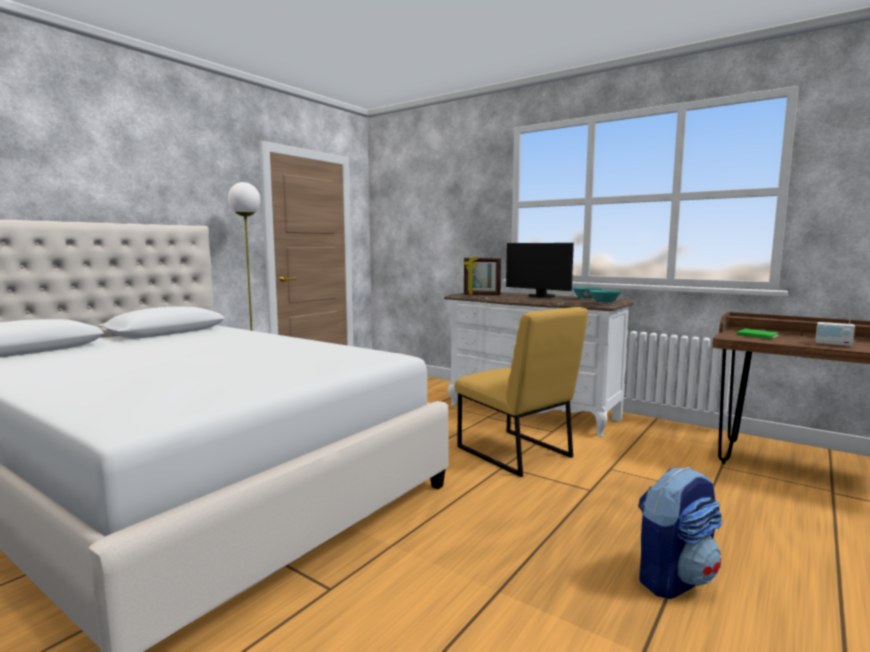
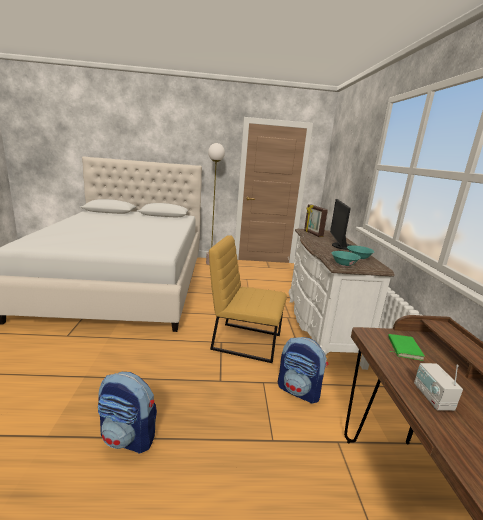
camera: 50 degrees right, 10 degrees up
yellow chair [455,307,588,477] -> yellow chair turned 90 degrees clockwise [209,235,287,363]
none -> backpack [278,337,328,404]

